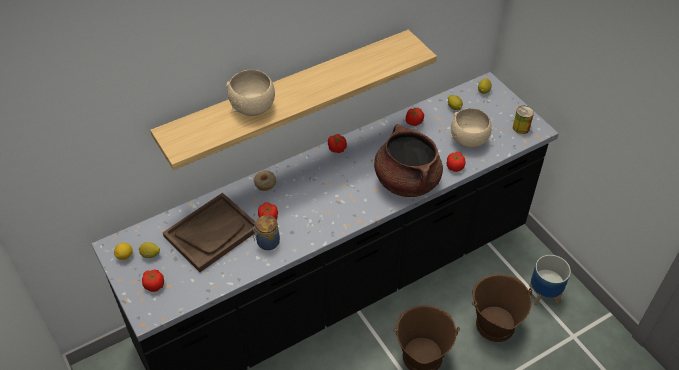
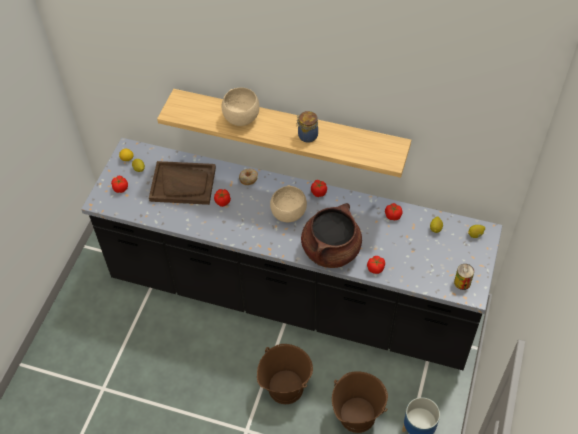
camera: 50 degrees right, 5 degrees up
jar [253,215,280,250] -> jar moved to [296,111,318,143]
beige bowl [451,108,492,148] -> beige bowl moved to [270,185,307,222]

